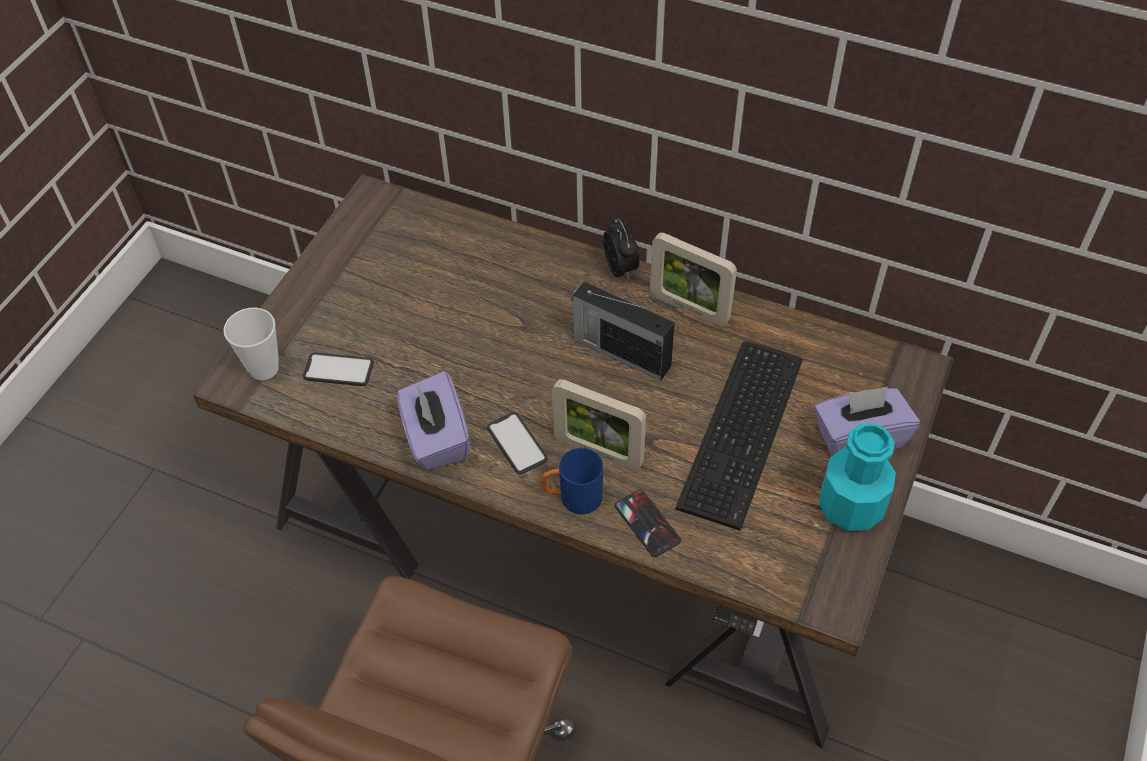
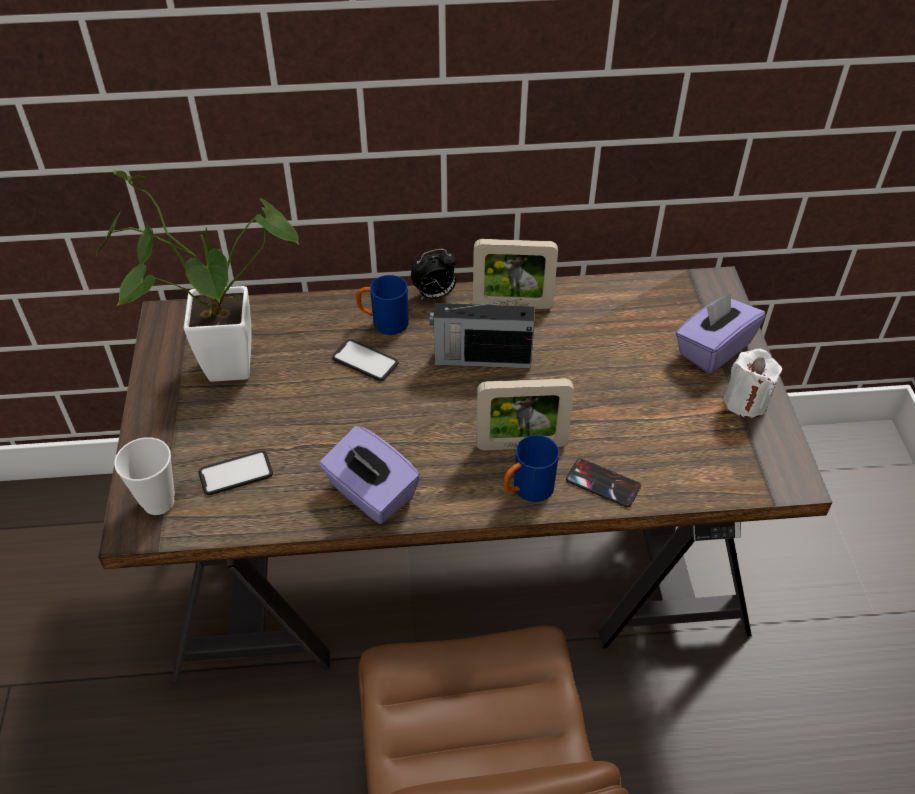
camera: 30 degrees left, 5 degrees down
phone [487,412,548,474] -> phone moved to [332,339,398,381]
alarm clock [603,219,639,280] -> alarm clock turned 120 degrees clockwise [411,249,456,300]
keyboard [675,342,803,531] -> none
turquoise bottle [819,423,896,531] -> white candle [724,349,782,418]
none -> potted plant [96,170,299,382]
none -> blue mug [356,275,409,335]

